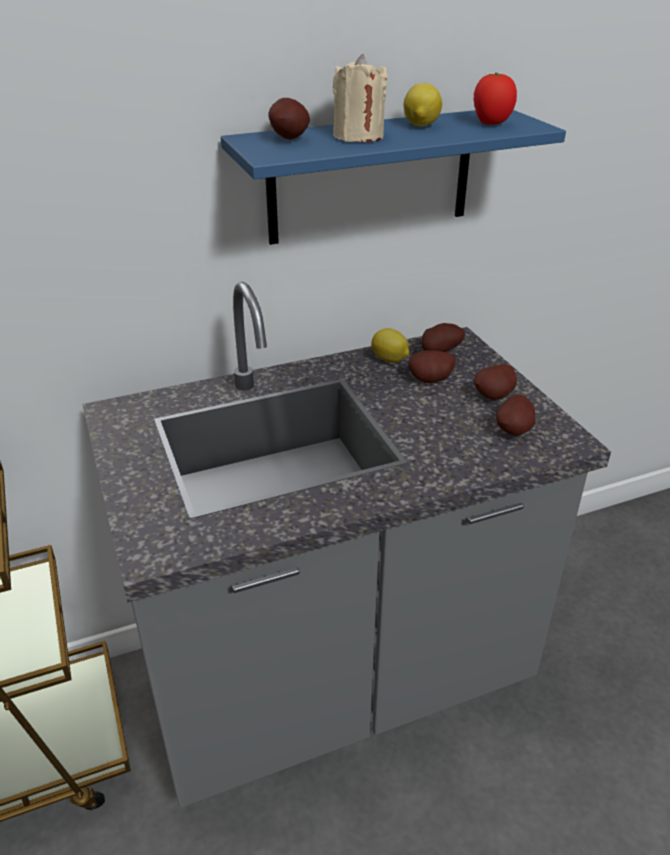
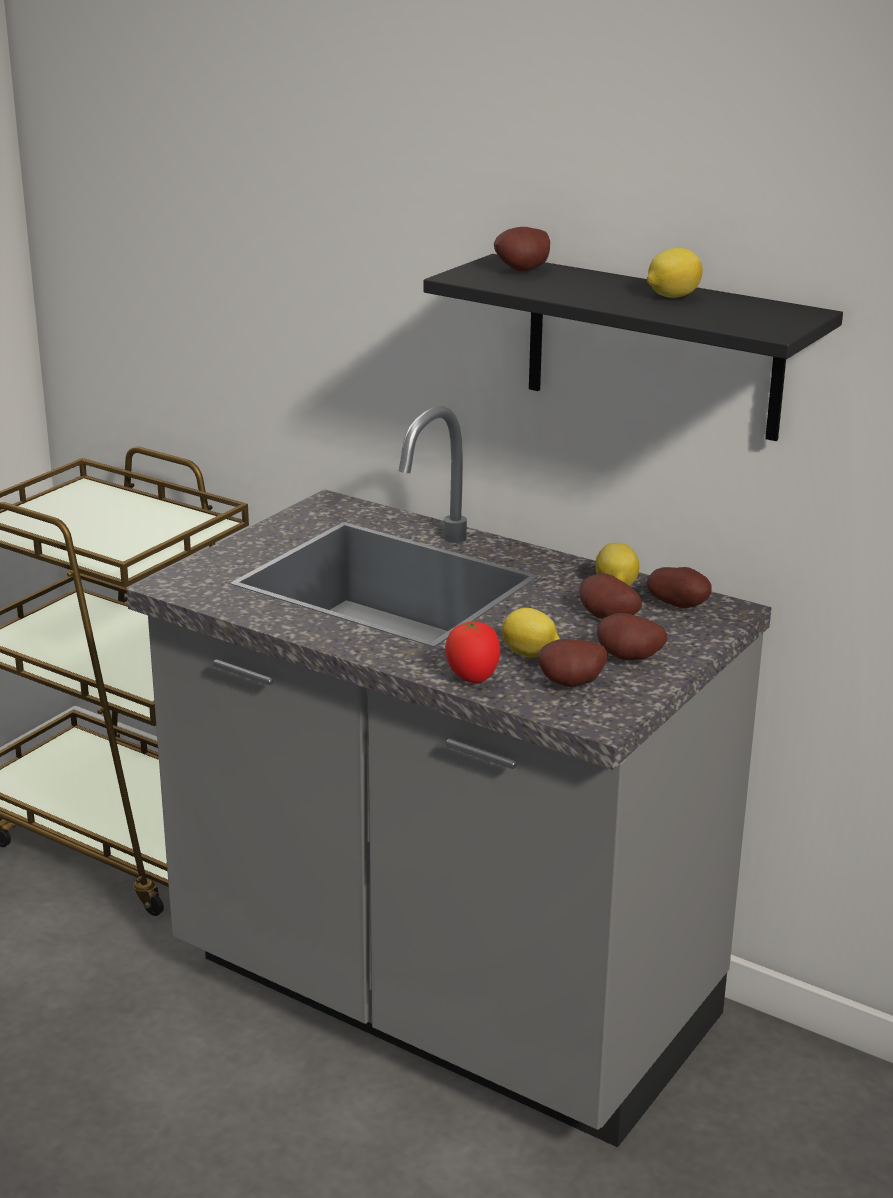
camera: 55 degrees right, 10 degrees down
blue shelf [221,110,566,245] -> black shelf [423,254,843,441]
beige candle [333,54,388,142] -> none
tomato [474,73,517,125] -> tomato moved to [445,620,501,683]
none -> lemon [501,608,560,657]

